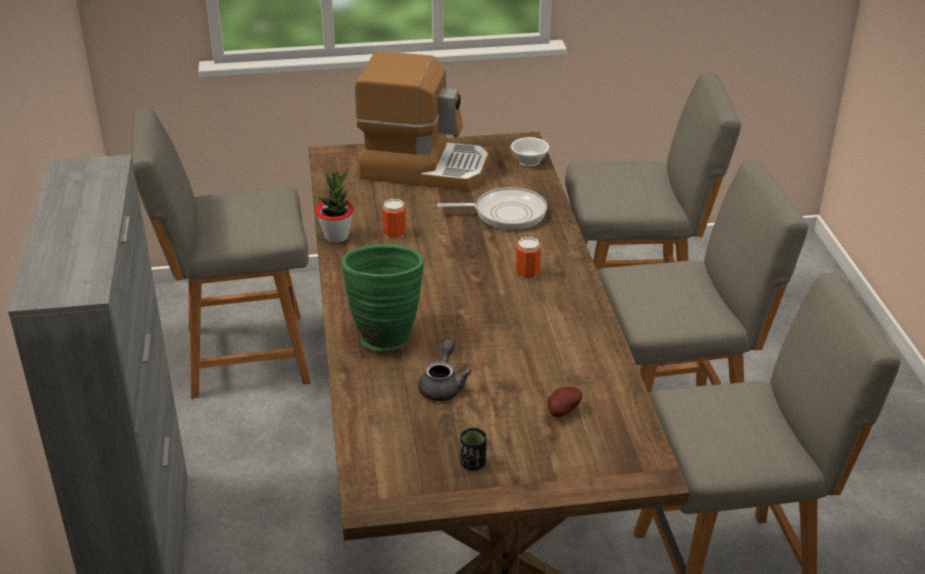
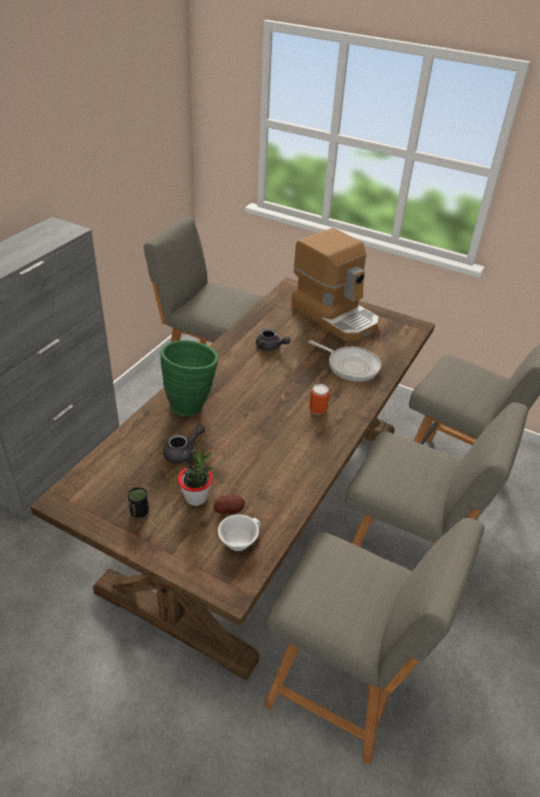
camera: 35 degrees right, 5 degrees up
potted plant [316,168,354,243] -> potted plant moved to [178,447,213,506]
can [382,199,406,239] -> grey teapot [256,328,291,351]
white cup [511,137,549,166] -> white cup moved to [218,514,261,551]

